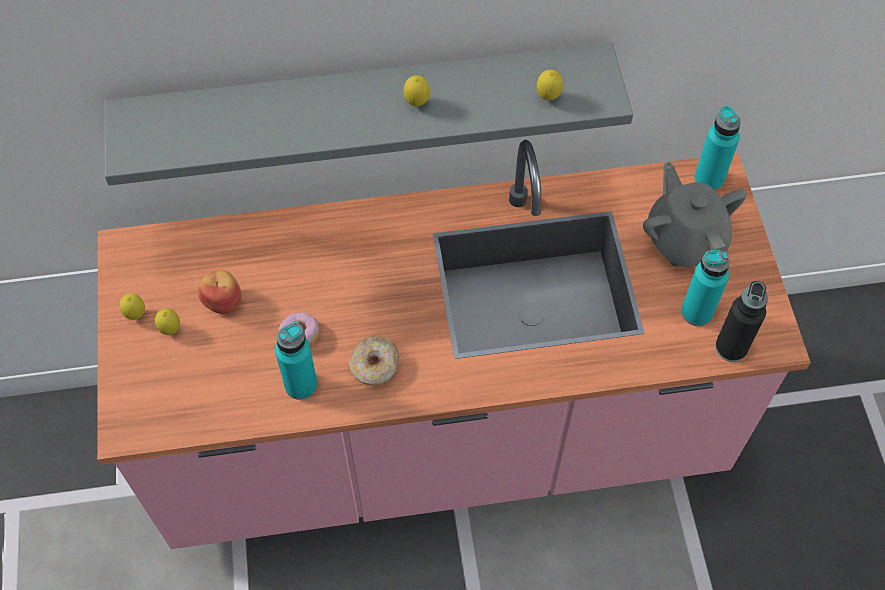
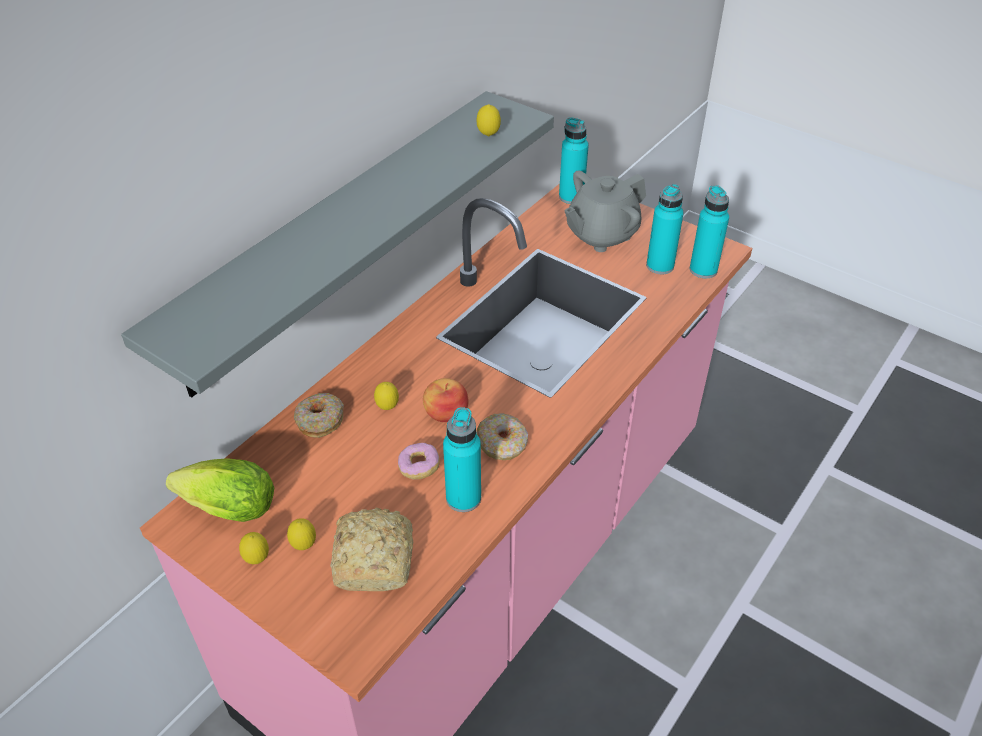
camera: 45 degrees left, 15 degrees down
apple [198,270,242,314] -> apple moved to [423,378,468,422]
lemon [404,75,430,106] -> lemon moved to [374,382,399,410]
grey teapot [643,161,747,267] -> grey teapot turned 60 degrees counterclockwise [564,171,646,252]
black bottle [715,281,768,362] -> turquoise bottle [690,185,729,279]
none -> lettuce [166,458,274,522]
none -> donut [294,393,344,438]
none -> bread [330,508,413,591]

